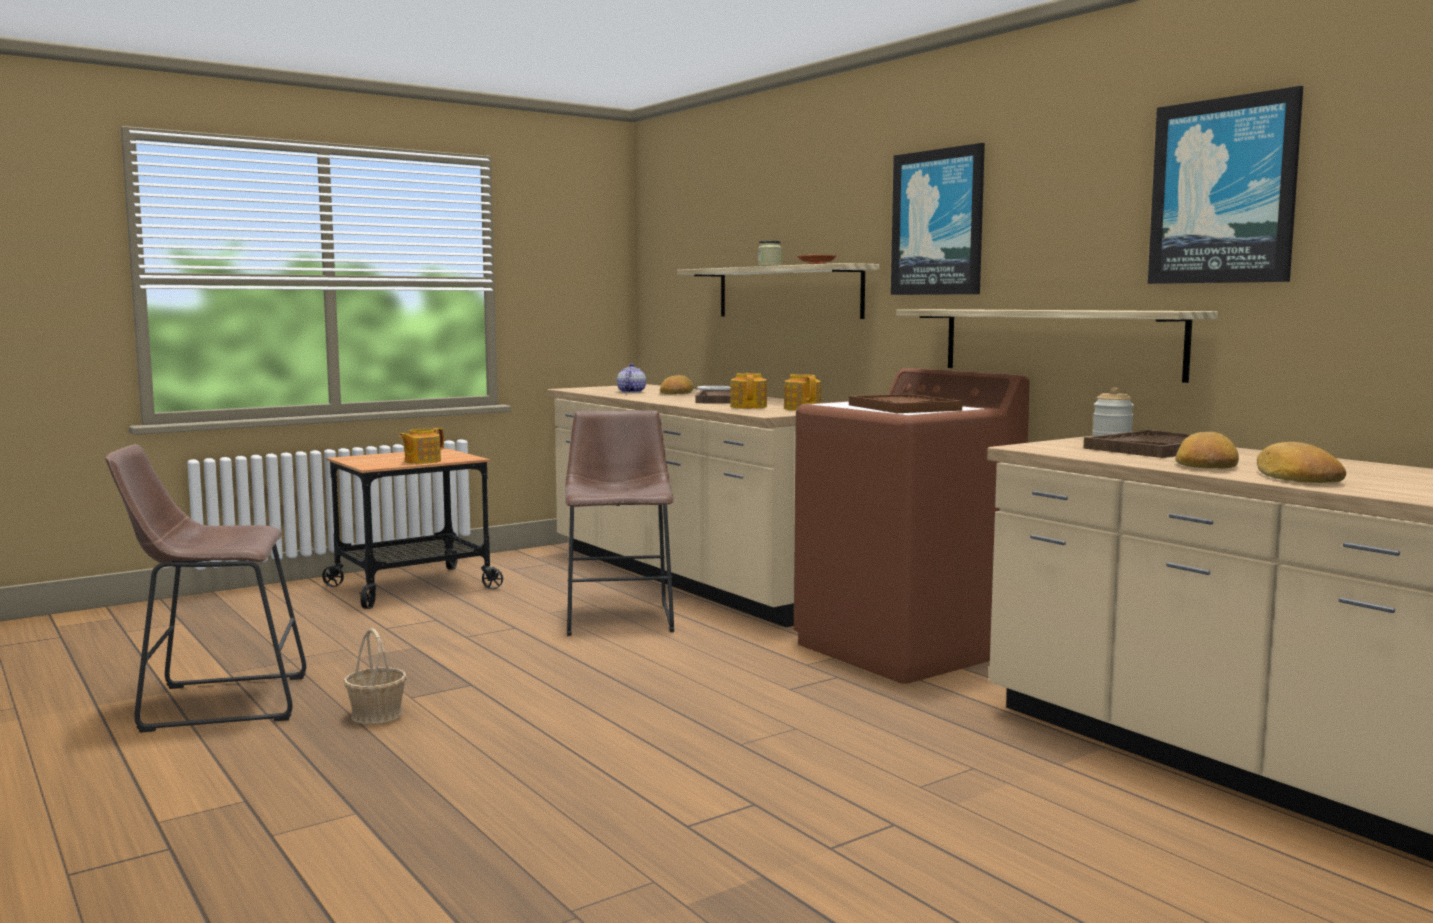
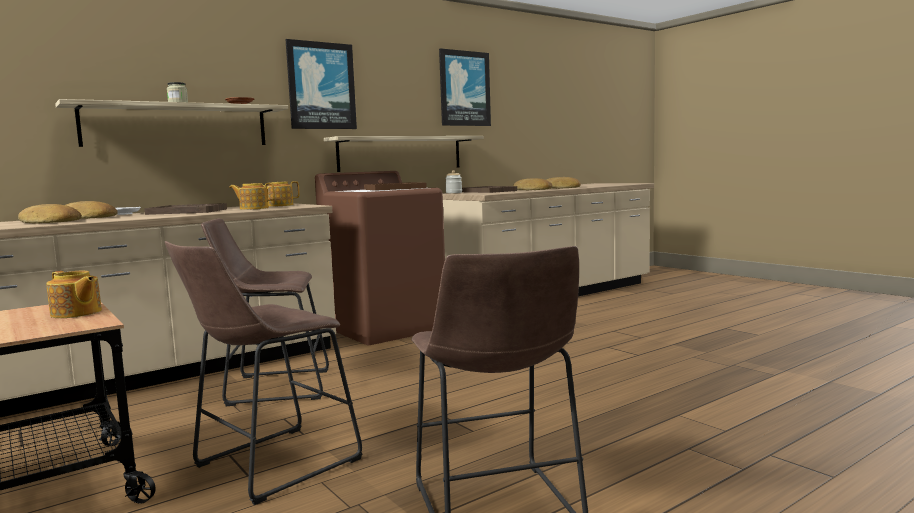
camera: 90 degrees left, 0 degrees up
basket [344,628,407,724] -> none
teapot [617,363,646,393] -> bread [18,204,82,224]
none -> brown stool [165,241,362,505]

